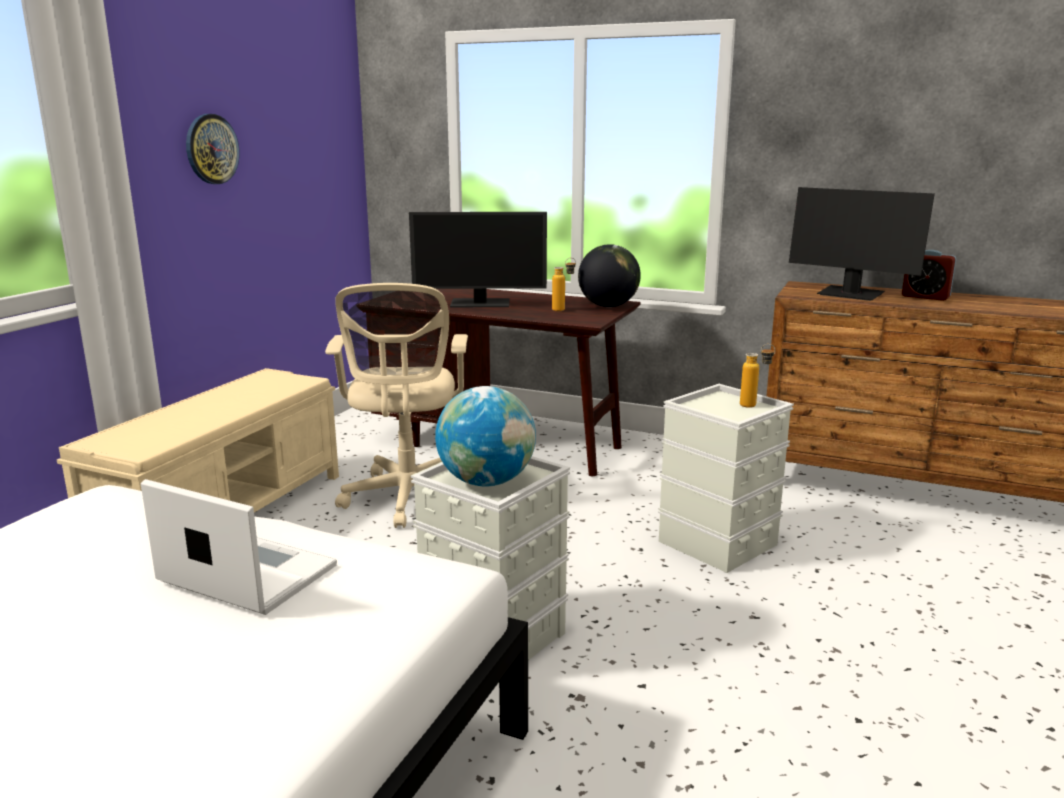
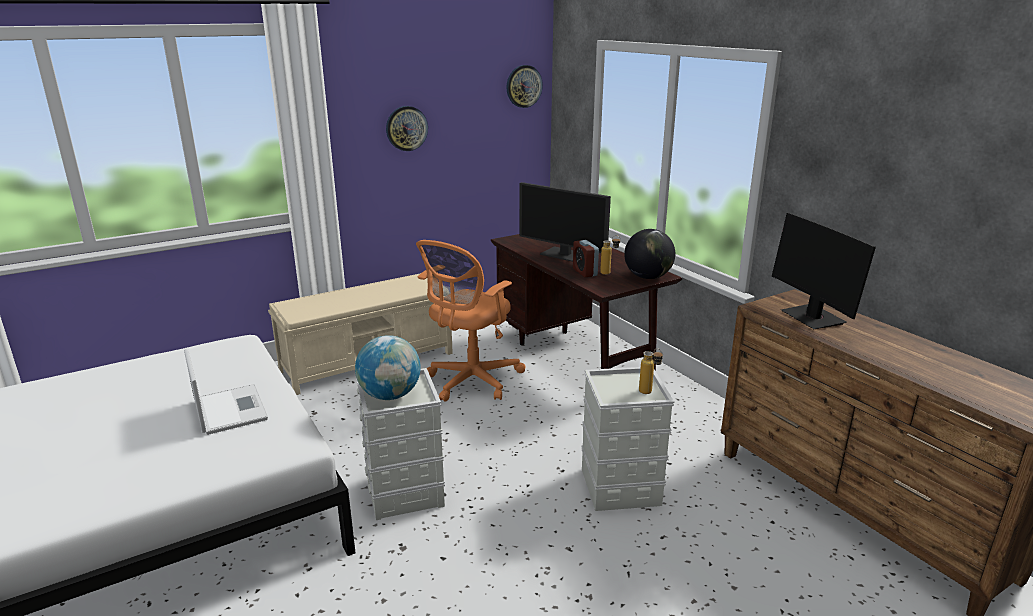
camera: 35 degrees right, 5 degrees up
beige office chair [325,283,468,528] -> orange office chair [416,240,526,402]
alarm clock [902,250,956,301] -> alarm clock moved to [573,240,599,277]
none -> wall clock [506,65,543,108]

